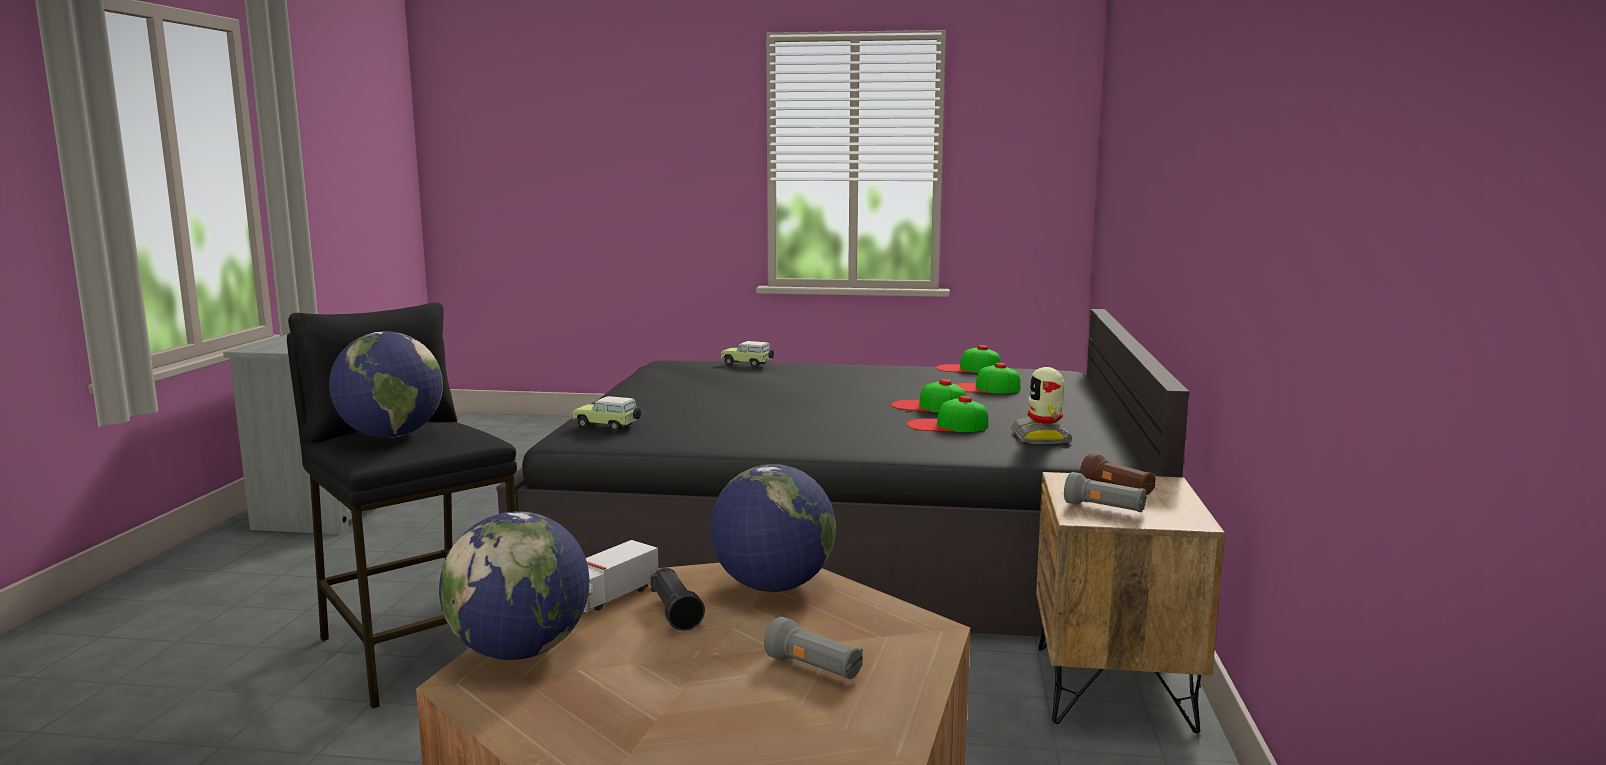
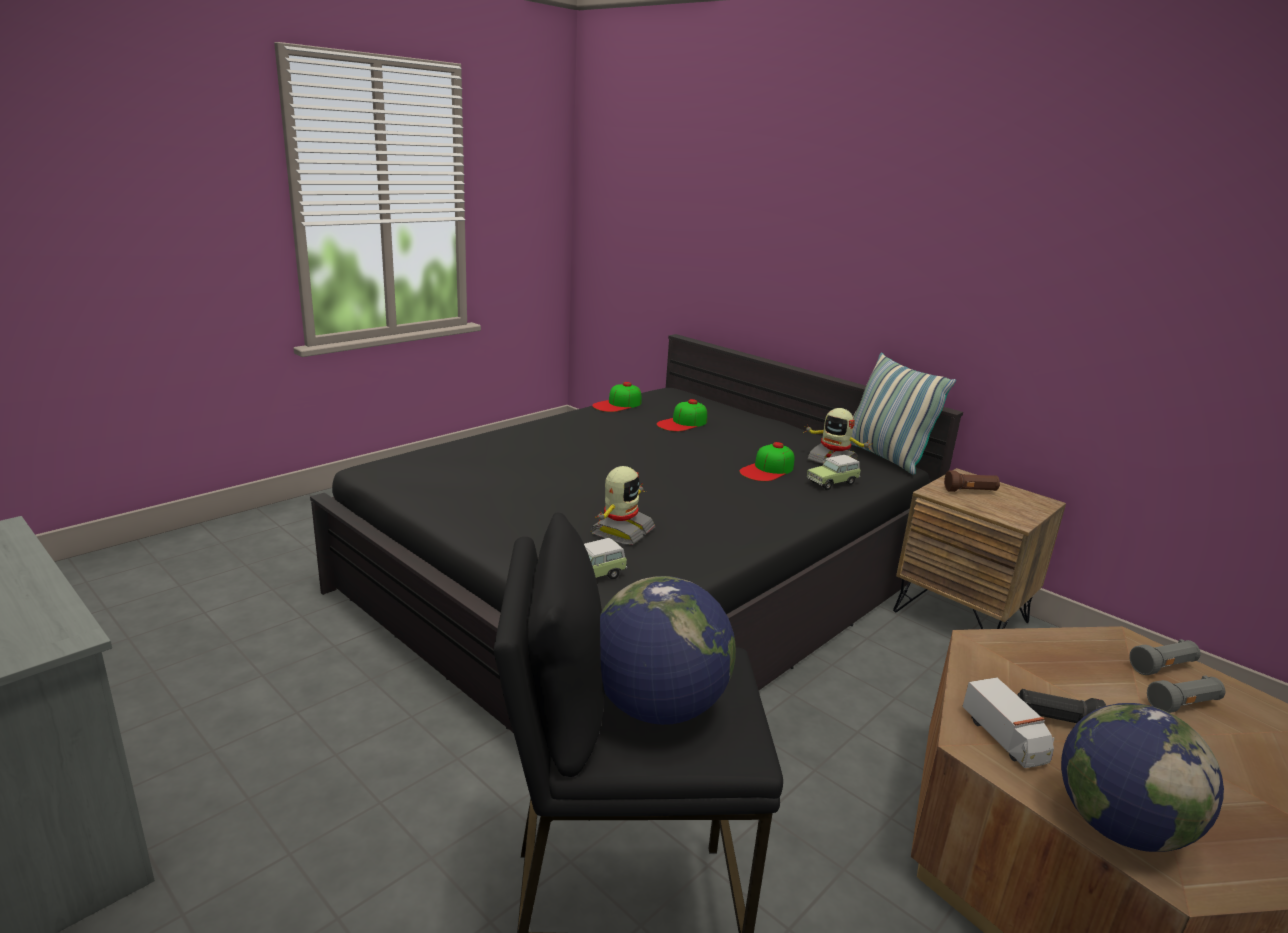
camera: 55 degrees left, 10 degrees up
globe [710,464,836,592] -> none
toy car [721,341,774,367] -> toy car moved to [807,455,861,490]
cap [891,379,966,412] -> none
grey flashlight [1064,472,1147,512] -> grey flashlight moved to [1129,639,1200,675]
none -> toy robot [590,466,655,545]
none -> pillow [851,353,956,475]

